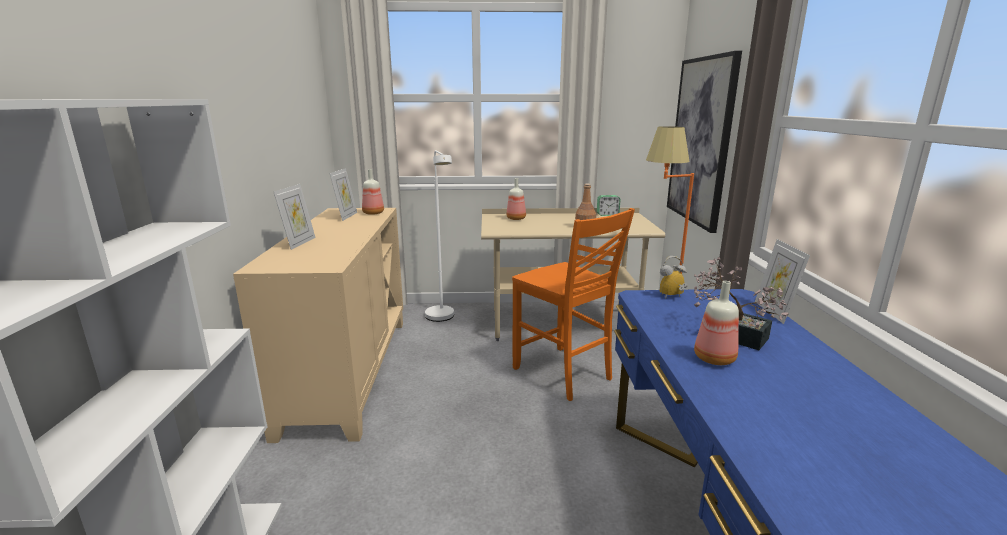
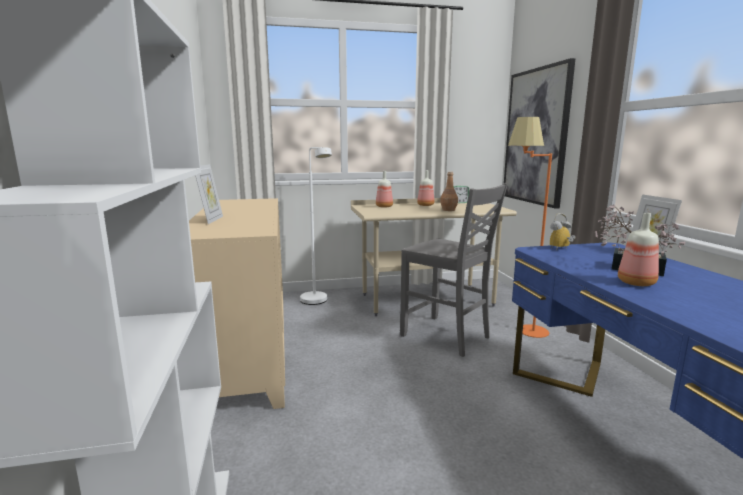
camera: 10 degrees left, 5 degrees down
picture frame [329,168,357,221] -> none
bottle [362,169,384,215] -> bottle moved to [417,170,434,206]
orange chair [512,208,635,401] -> grey chair [400,183,508,357]

